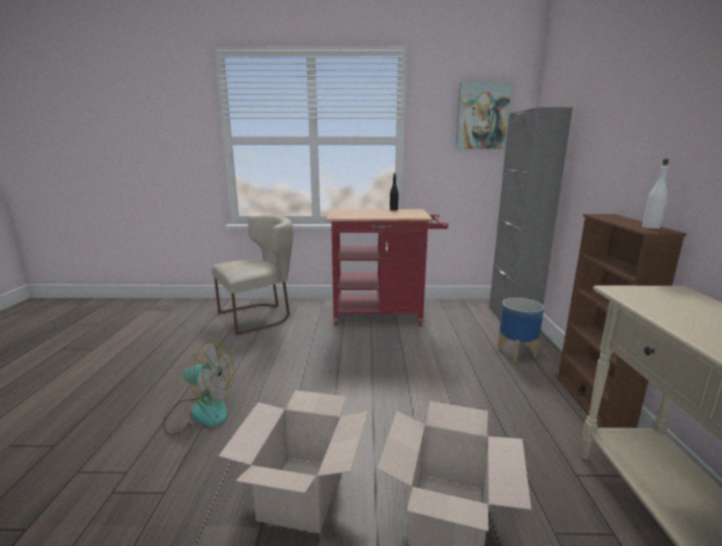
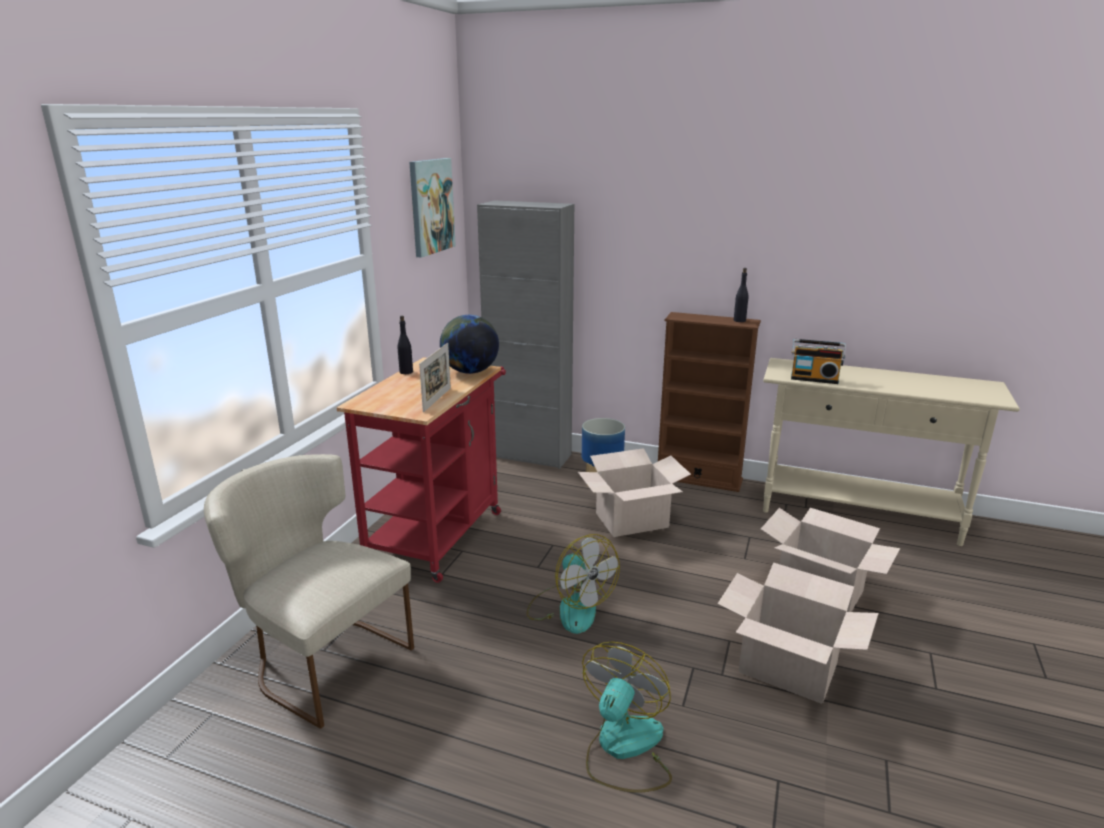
camera: 70 degrees left, 5 degrees up
beige chair [212,215,293,335] -> beige chair turned 45 degrees counterclockwise [204,454,414,729]
white bottle [642,159,669,229] -> black bottle [734,268,748,322]
none -> picture frame [419,343,451,412]
none -> globe [440,315,499,374]
none -> fan [527,534,620,634]
none -> cardboard box [578,448,691,537]
none -> radio [791,339,846,384]

